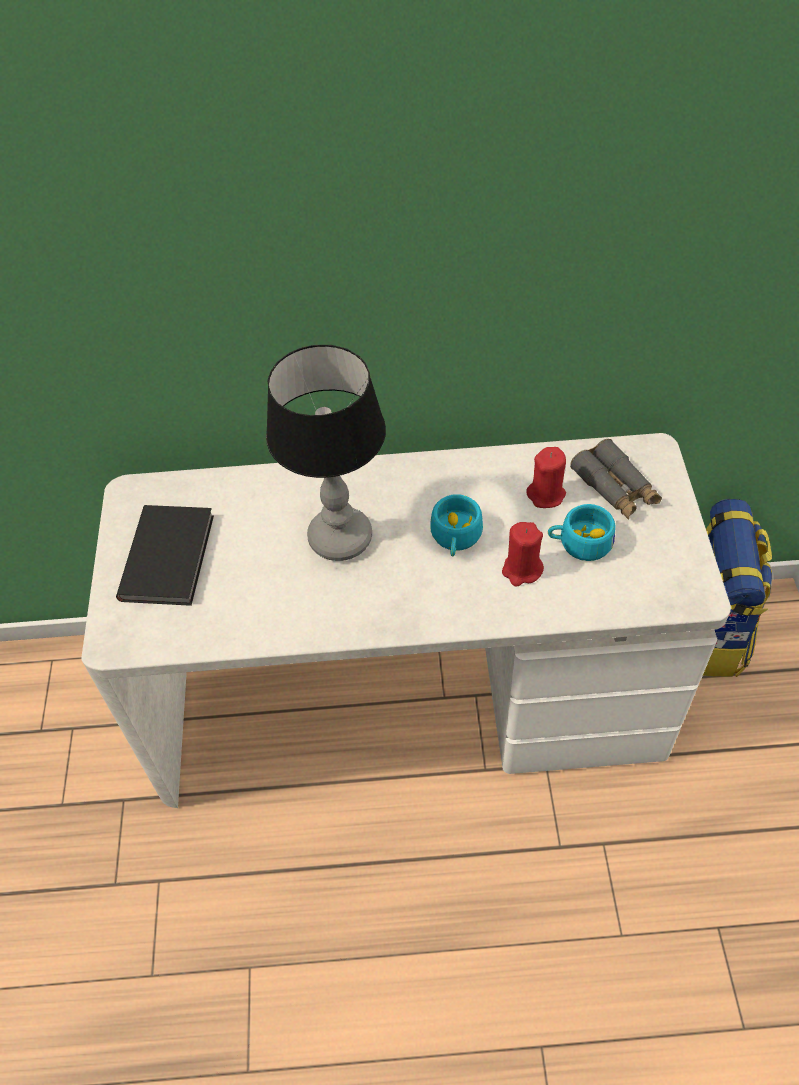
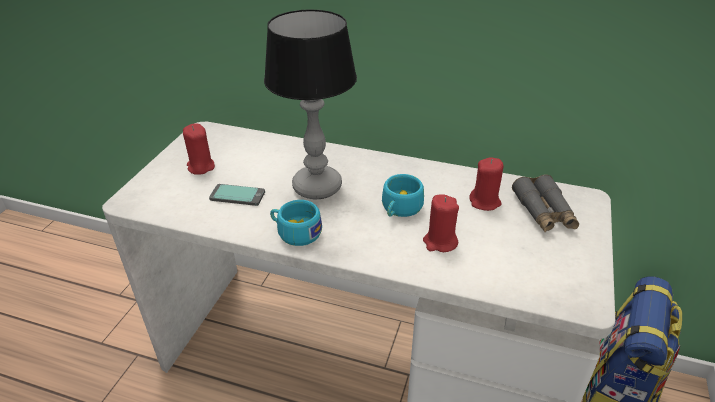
camera: 20 degrees right, 15 degrees down
black book [116,505,214,606] -> red candle [183,123,215,175]
turquoise cup [548,504,616,561] -> turquoise cup moved to [270,200,322,246]
none -> phone [209,184,265,206]

